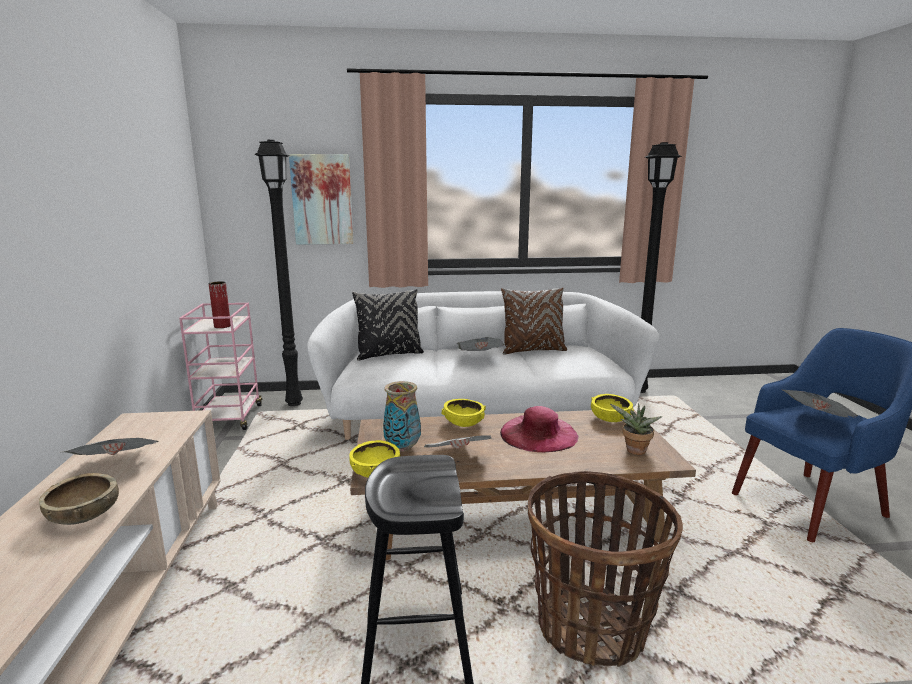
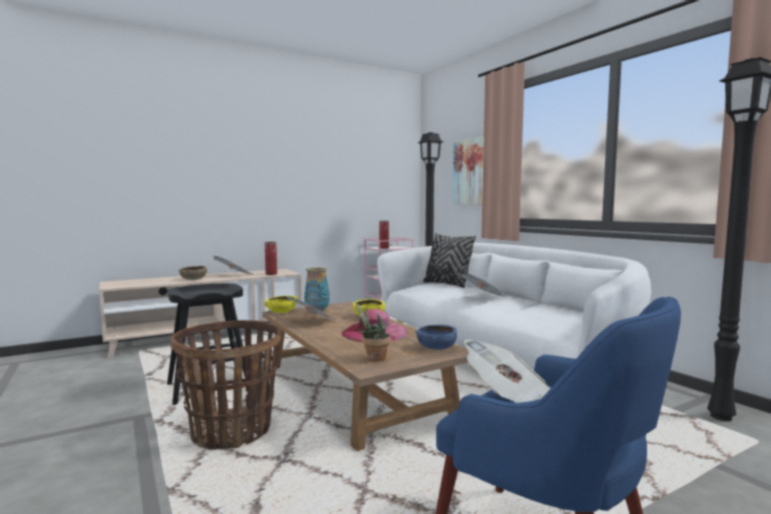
camera: 65 degrees right, 10 degrees down
brown pillow [501,288,567,354] -> none
yellow bowl [591,394,634,422] -> blue bowl [416,325,457,350]
none -> red vase [265,242,277,275]

